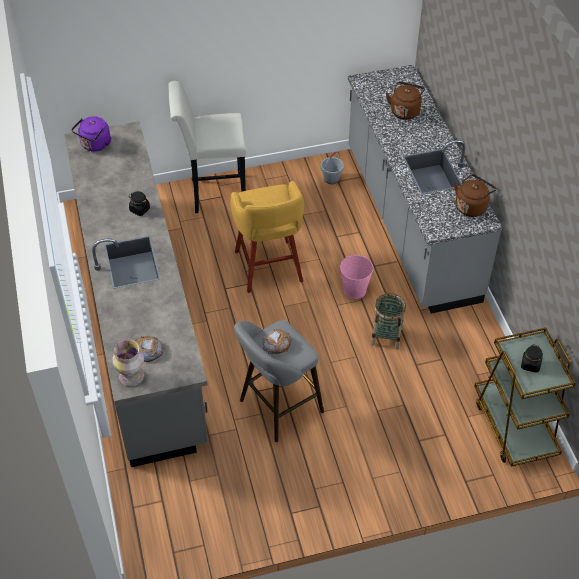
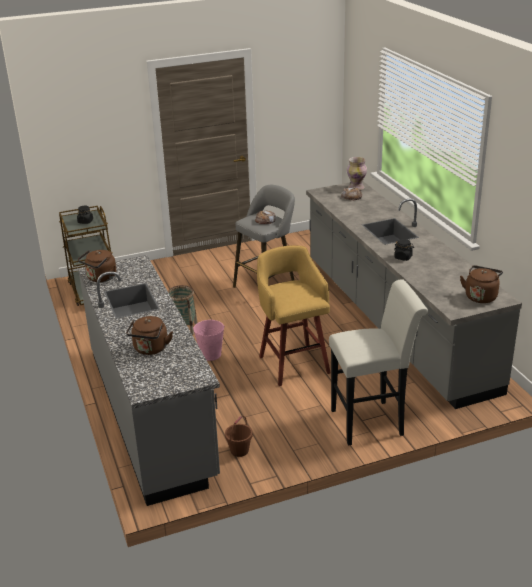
camera: 175 degrees right, 20 degrees down
purple kettle [71,116,111,152] -> brown kettle [460,265,503,303]
grey bucket [321,152,344,184] -> brown bucket [225,416,253,457]

